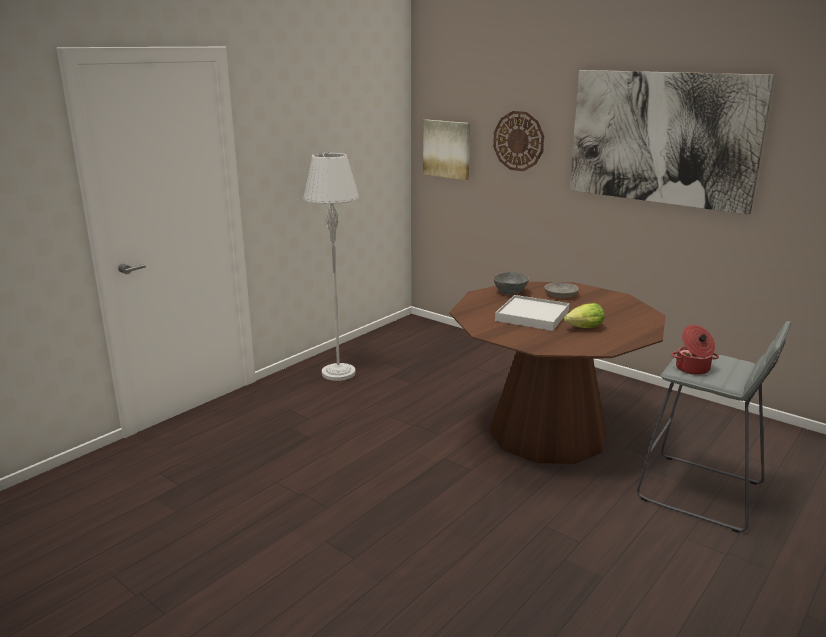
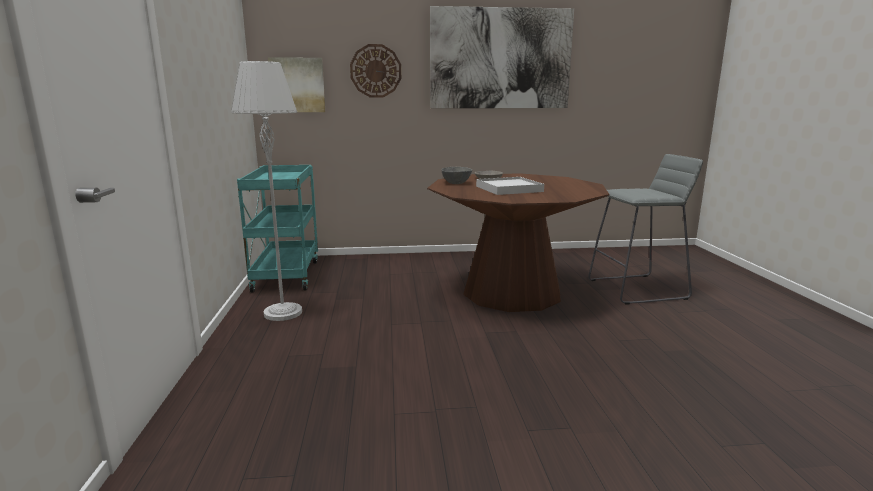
camera: 45 degrees left, 5 degrees down
lettuce [564,303,604,328] -> none
cooking pot [671,325,719,375] -> none
none -> turquoise cart [237,165,318,292]

